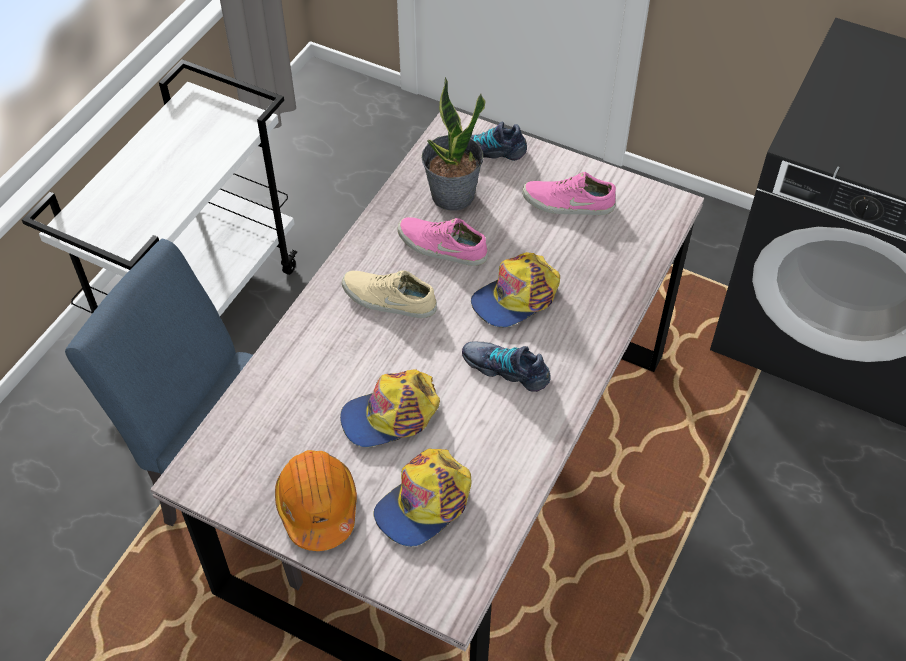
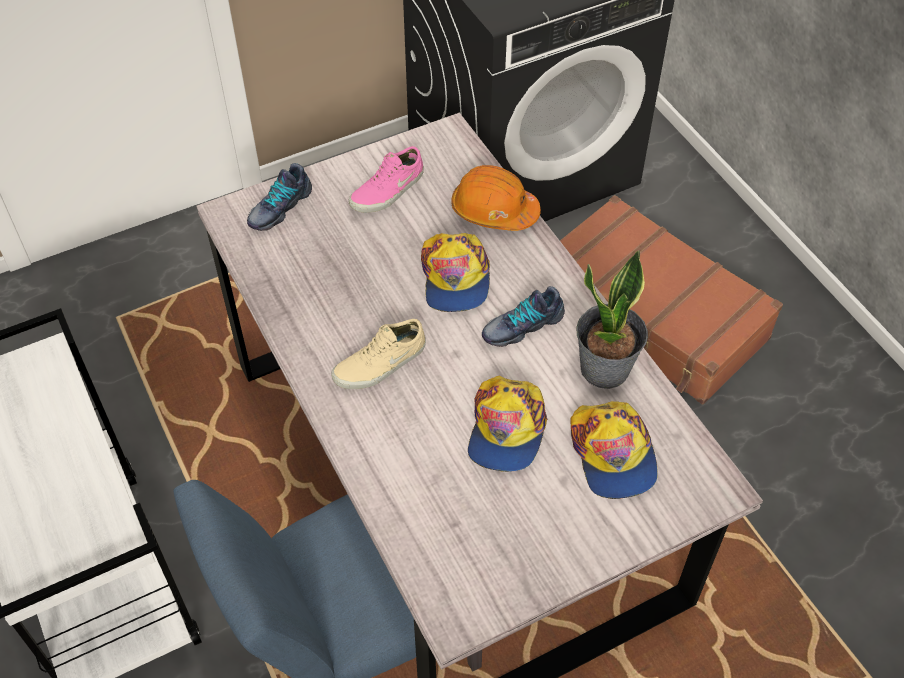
camera: 55 degrees left, 0 degrees up
orange hard hat [275,450,357,551] -> orange hard hat moved to [451,165,541,231]
pink shoe [398,217,488,266] -> none
potted plant [422,77,486,210] -> potted plant moved to [576,250,648,389]
none -> brown suitcase [560,195,783,405]

